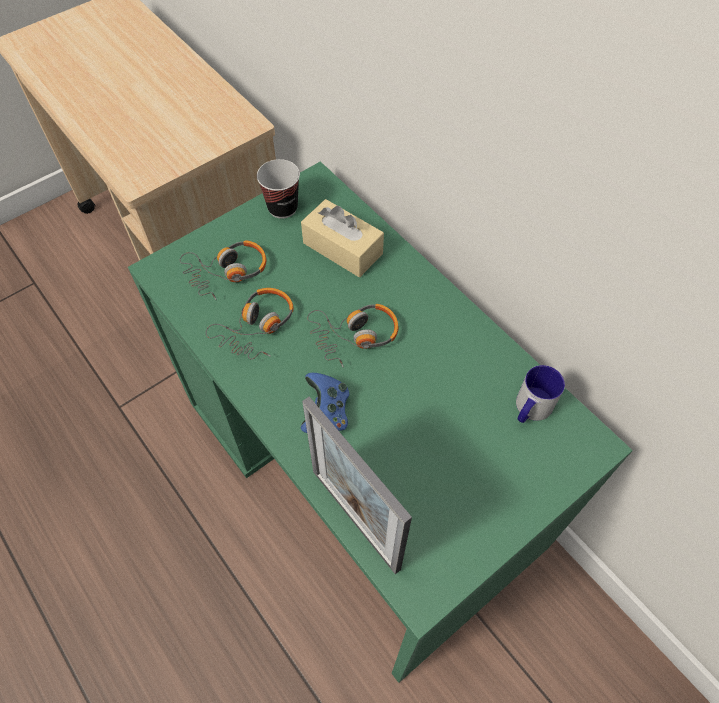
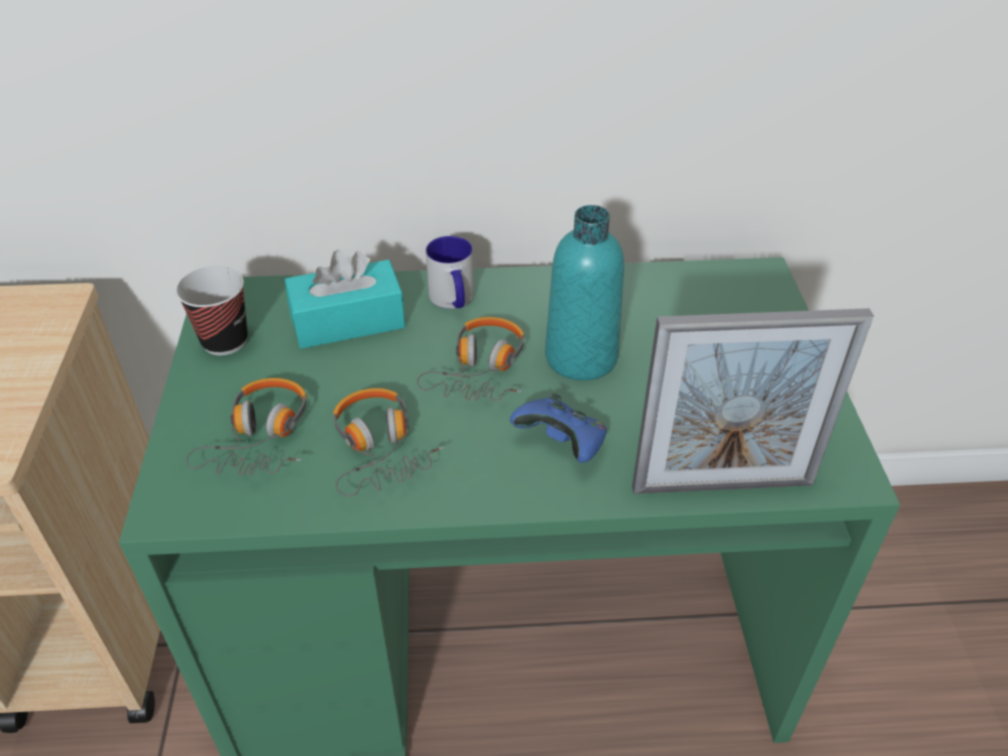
camera: 55 degrees left, 15 degrees down
beige tissue box [301,199,384,277] -> turquoise tissue box [285,249,405,349]
mug [516,365,565,423] -> mug moved to [426,236,474,309]
none -> turquoise bottle [545,205,624,381]

